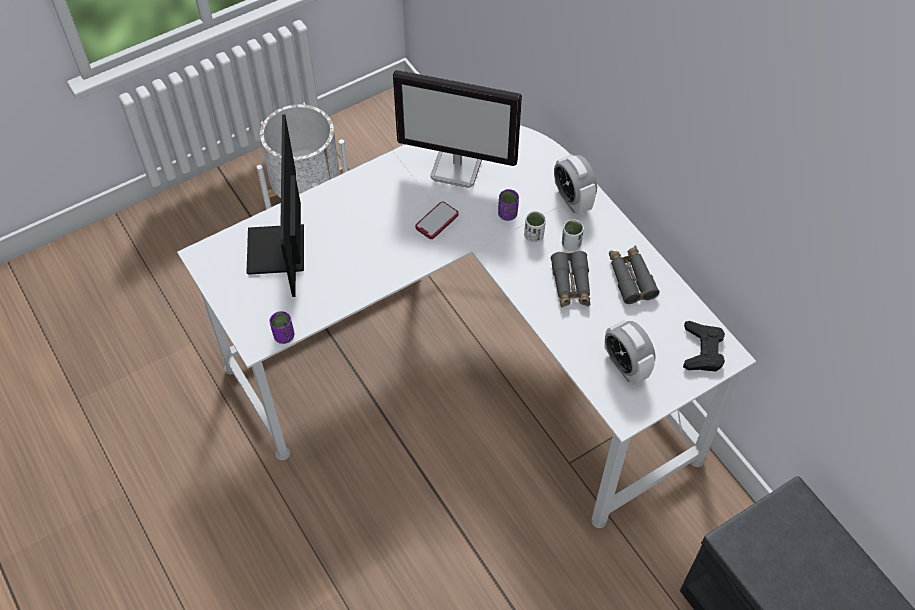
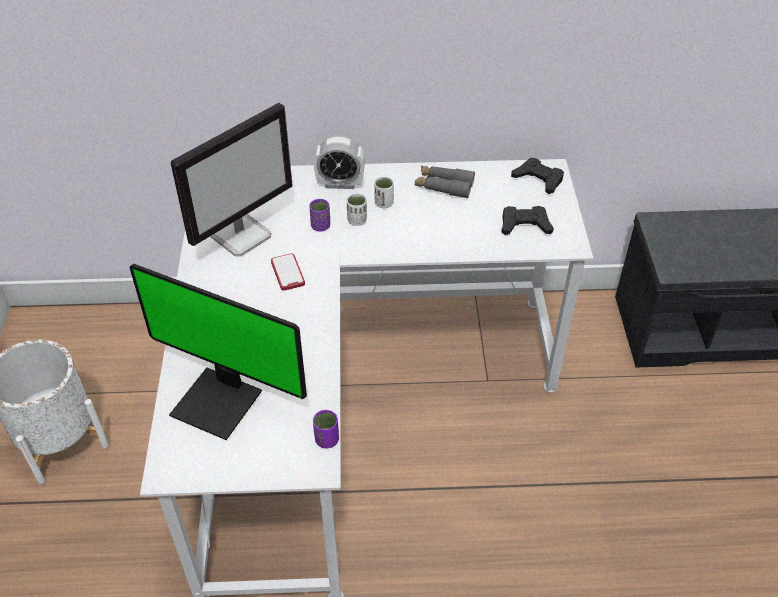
camera: 60 degrees left, 10 degrees down
grey binoculars [551,251,590,308] -> none
alarm clock [605,320,656,385] -> black game controller [501,206,554,235]

